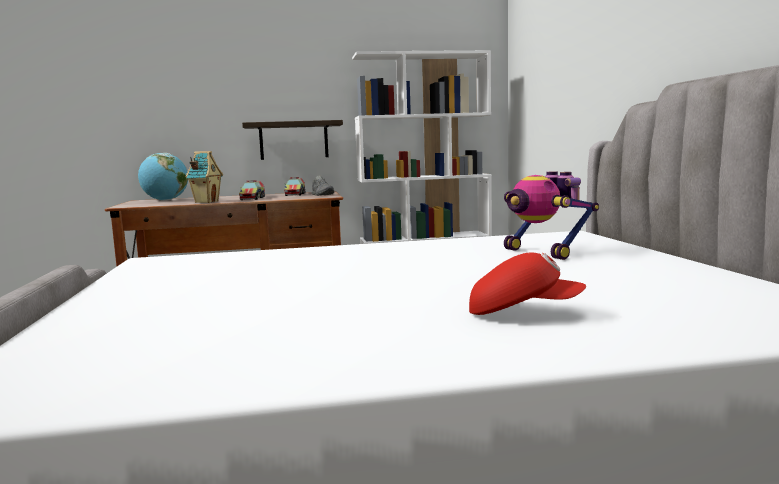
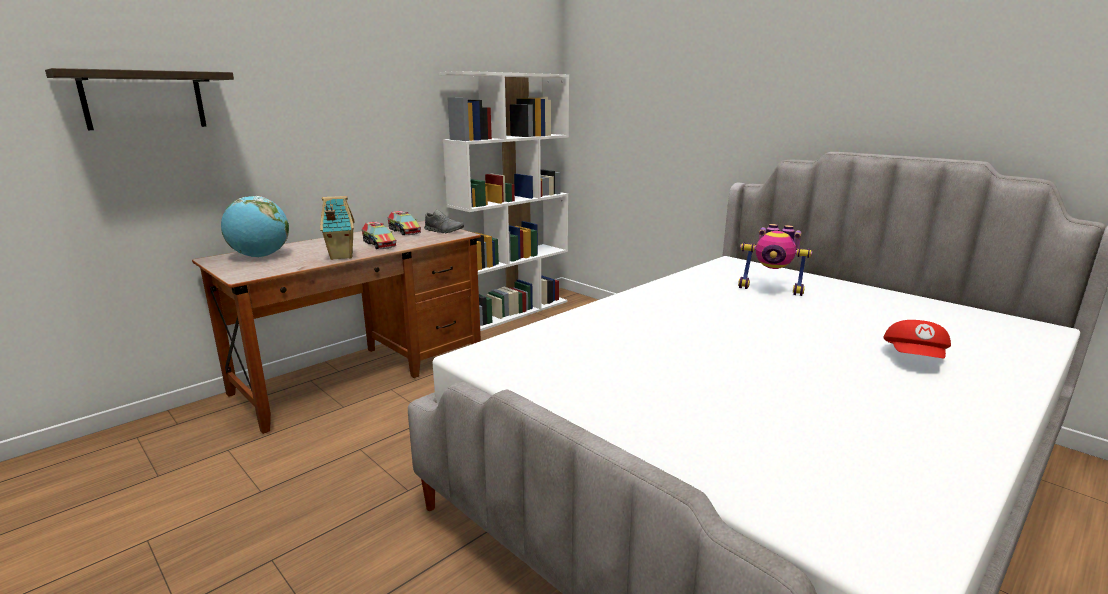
camera: 35 degrees left, 10 degrees up
shelf [242,120,343,160] -> shelf moved to [45,68,234,130]
red cap [469,253,586,315] -> red cap turned 135 degrees clockwise [883,320,951,359]

